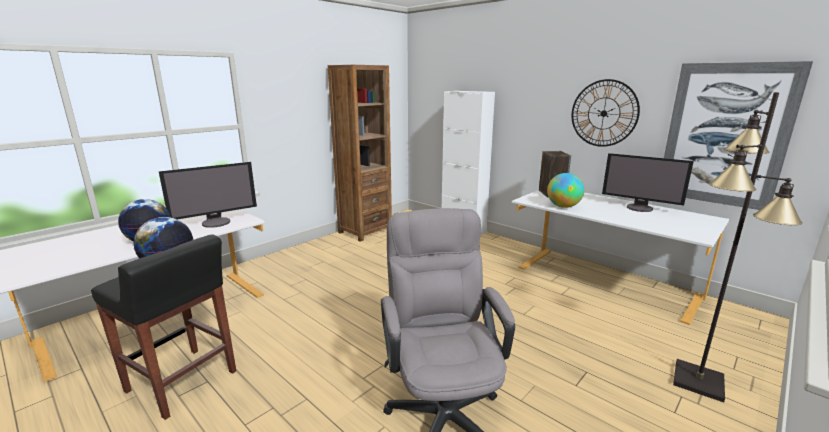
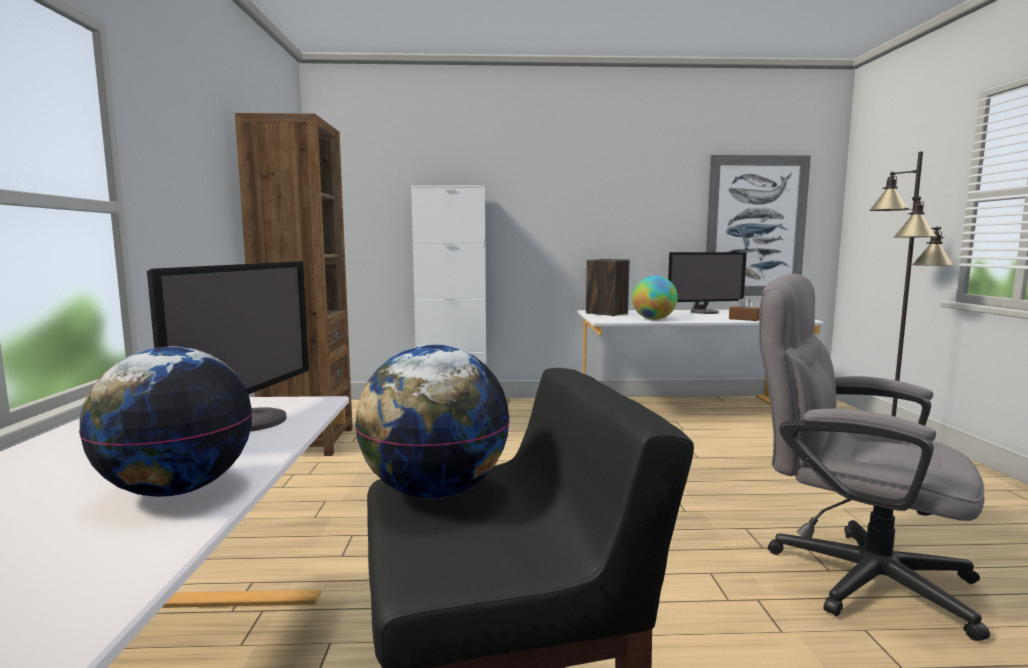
camera: 45 degrees left, 10 degrees down
wall clock [572,79,640,147] -> none
none -> brown tissue box [729,296,760,321]

